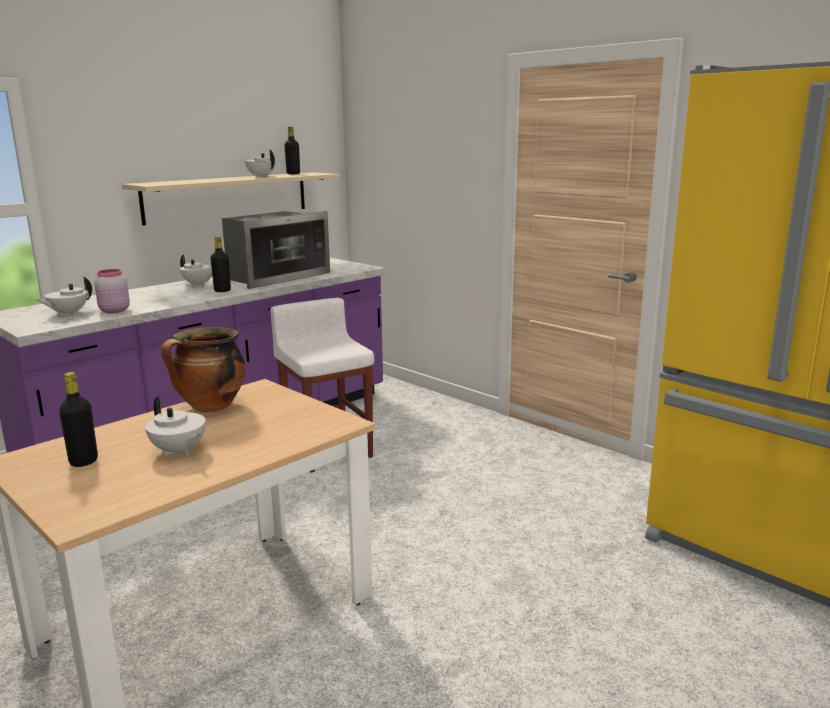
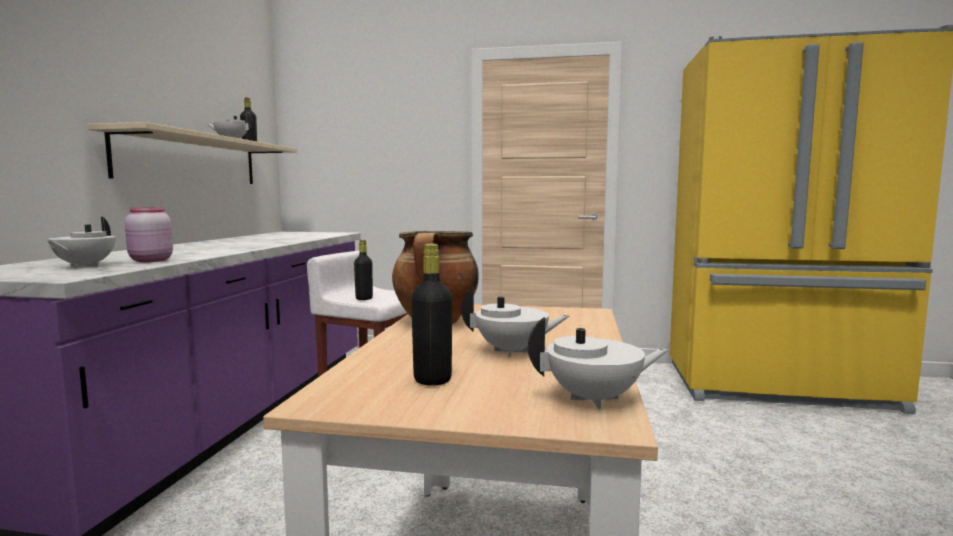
camera: 35 degrees left, 10 degrees down
white teapot [180,254,212,286] -> white teapot moved to [528,317,668,409]
black bottle [211,236,231,292] -> black bottle moved to [354,240,373,300]
microwave [222,211,330,289] -> none

